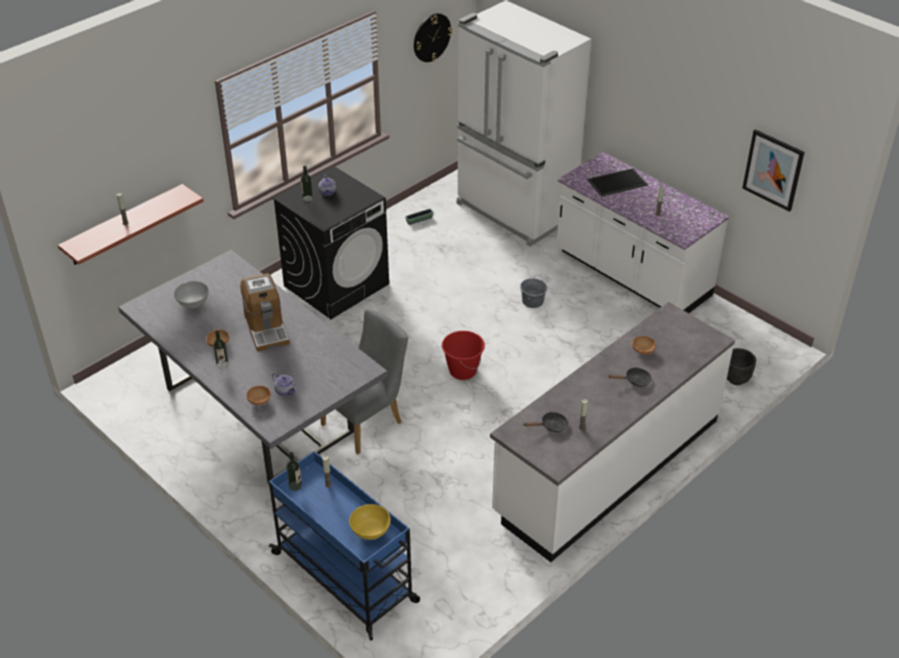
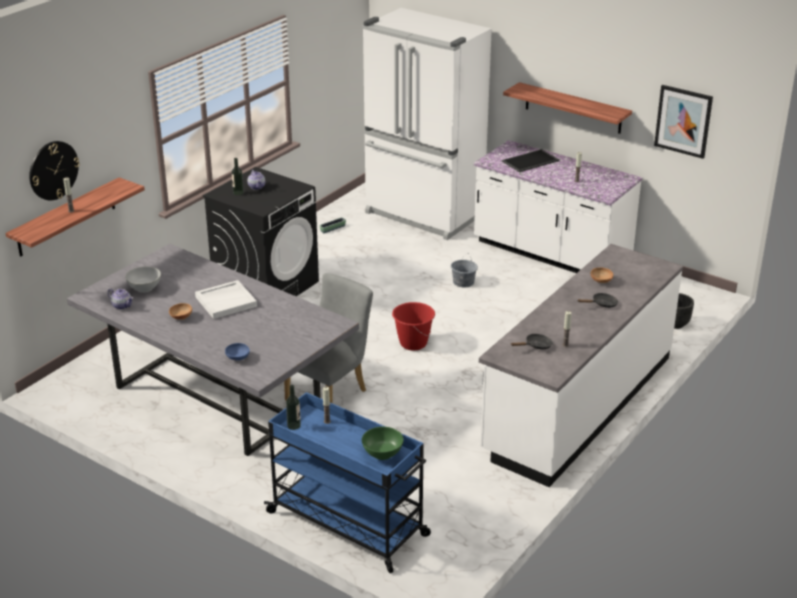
camera: 10 degrees left, 10 degrees down
bottle [213,331,229,368] -> none
coffee machine [240,273,290,352] -> white tray [195,280,257,319]
brown bowl [246,386,271,405] -> blue bowl [225,343,250,360]
teapot [272,373,296,396] -> teapot moved to [108,289,133,310]
yellow bowl [349,504,391,540] -> green bowl [362,427,404,460]
wall clock [414,13,452,62] -> wall clock moved to [29,141,80,201]
none -> shelf [503,82,632,134]

